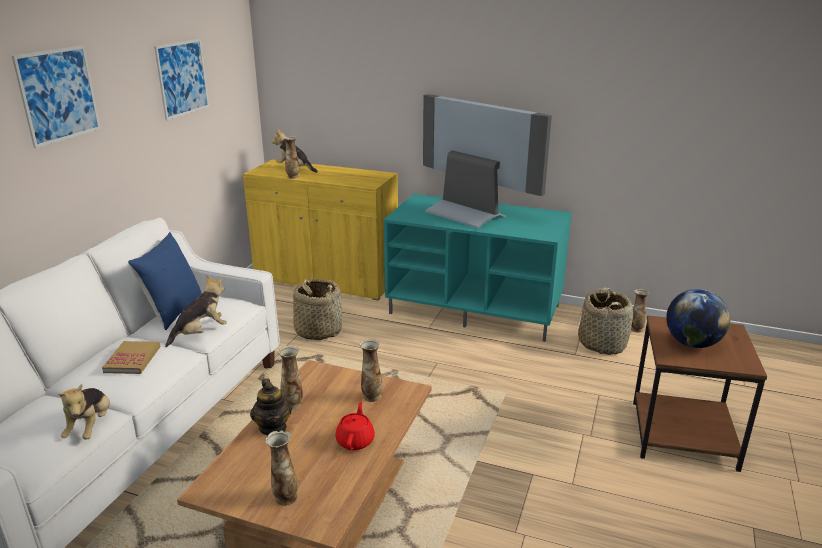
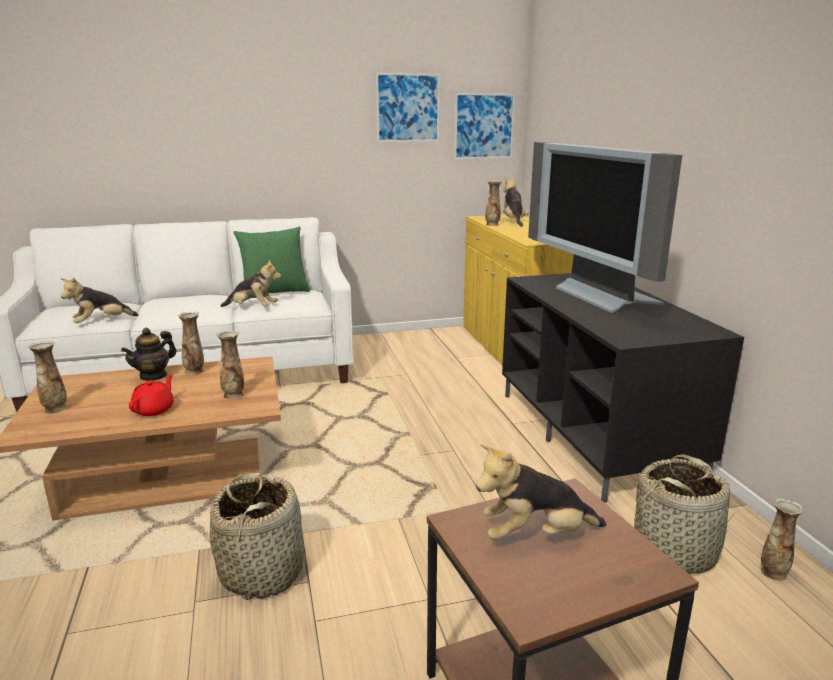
camera: 55 degrees right, 5 degrees down
picture [12,45,101,148] -> picture moved to [454,93,515,159]
book [102,341,161,374] -> none
blue pillow [128,232,202,330] -> green pillow [233,226,310,295]
basket [293,279,342,340] -> basket moved to [210,473,304,600]
red teapot [335,402,375,450] -> red teapot turned 45 degrees counterclockwise [129,374,174,416]
turquoise tv stand [384,194,572,342] -> black tv stand [502,273,744,503]
television [423,94,552,228] -> television turned 150 degrees clockwise [528,142,682,313]
globe [666,289,730,348] -> plush toy [476,444,606,540]

